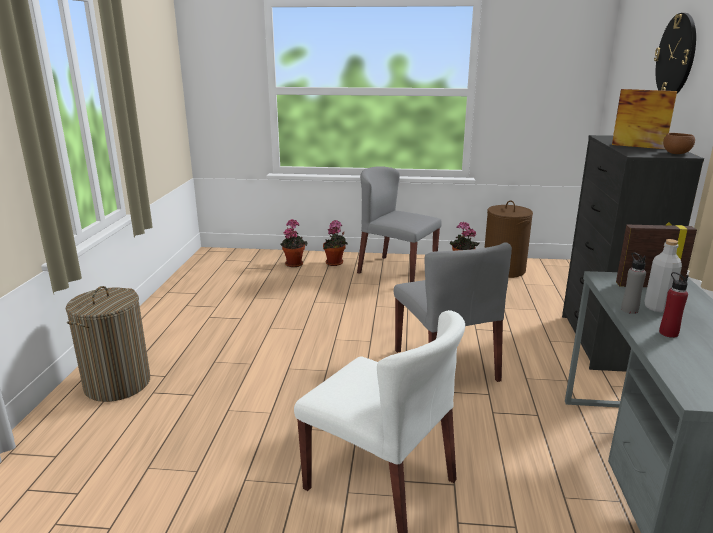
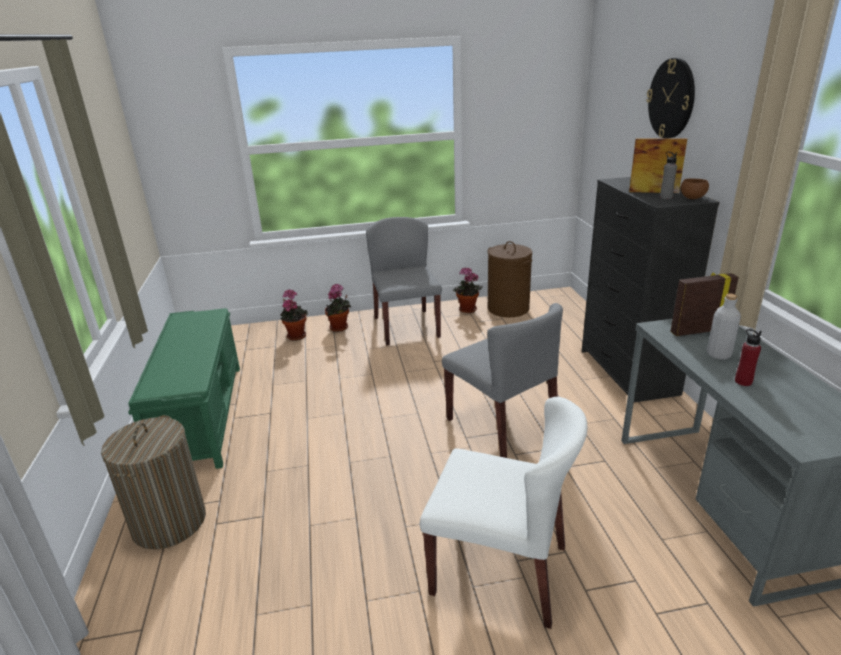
camera: 15 degrees left, 5 degrees up
grey chair [357,166,442,282] -> grey chair turned 60 degrees clockwise [366,217,442,345]
grey bottle [621,252,646,314] -> grey bottle moved to [660,152,677,199]
none -> green bench [128,308,240,469]

